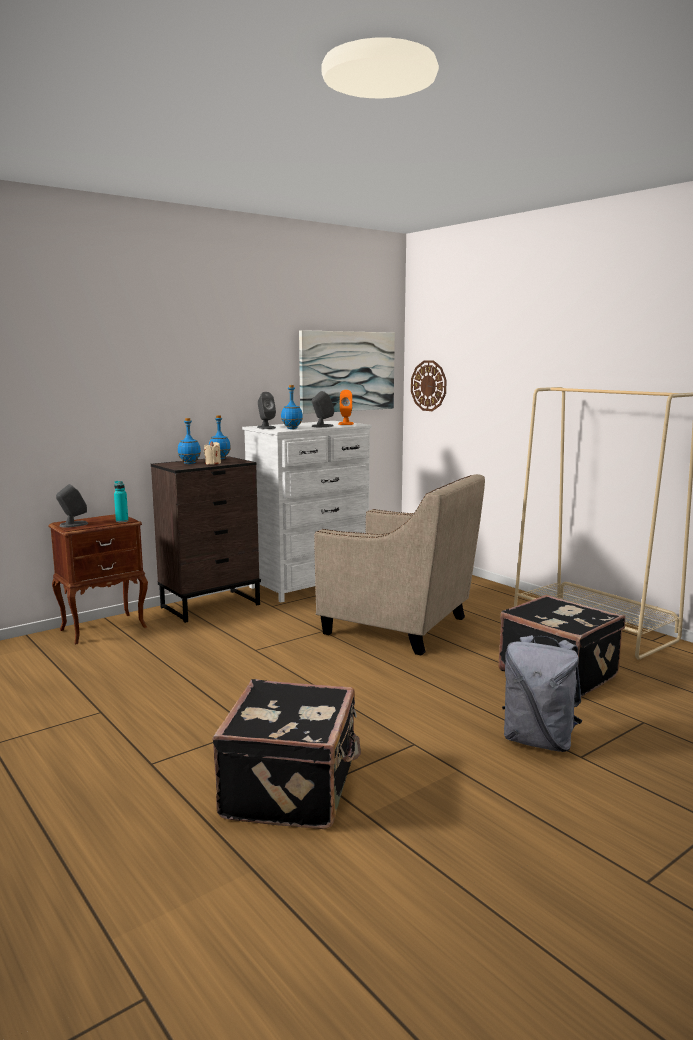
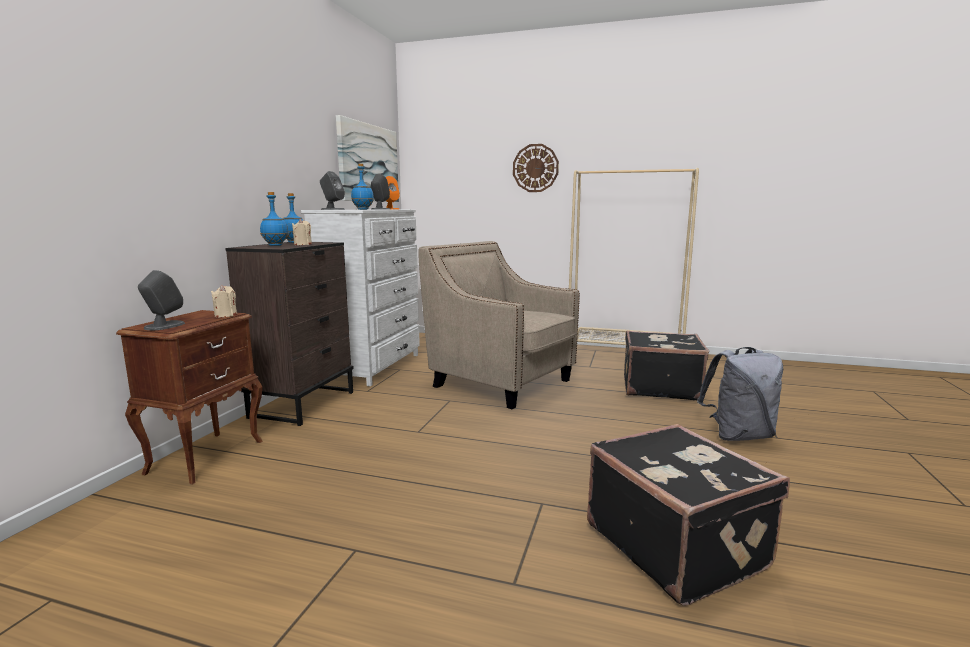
camera: 35 degrees left, 0 degrees up
turquoise bottle [114,481,128,522] -> beige candle [211,285,237,317]
beige armchair [314,474,485,656] -> beige armchair turned 135 degrees counterclockwise [418,241,580,409]
wall clock [411,360,447,411] -> wall clock moved to [513,144,559,192]

